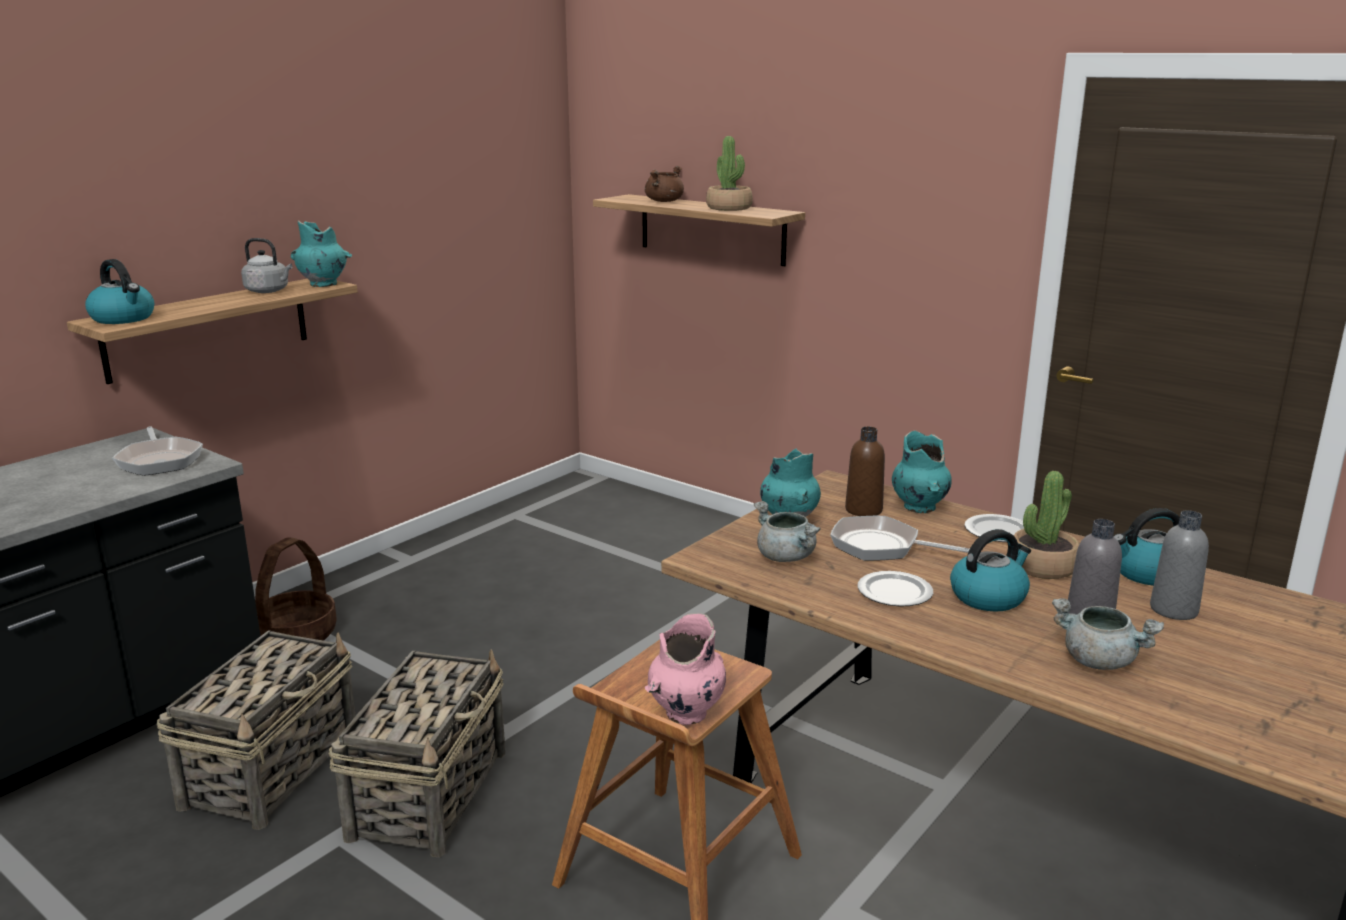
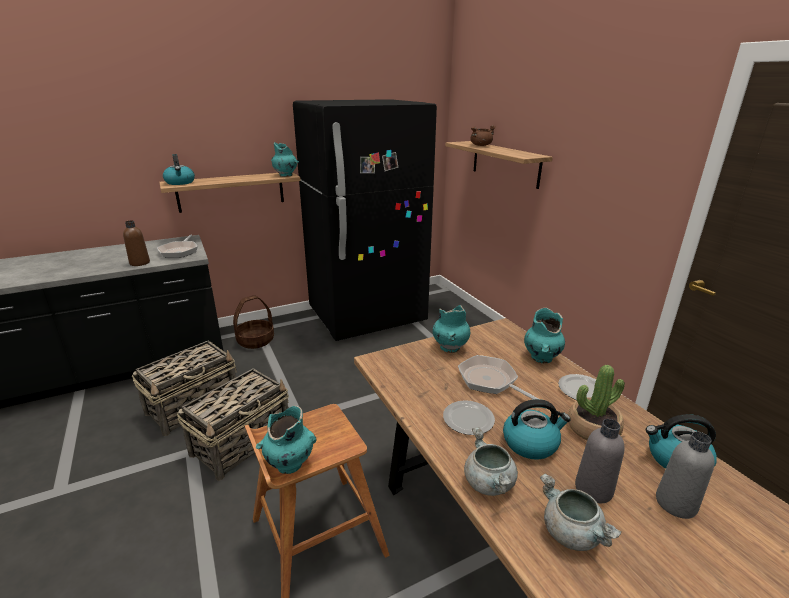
camera: 25 degrees right, 5 degrees up
grey kettle [241,238,292,293] -> none
pink vase [645,613,726,725] -> turquoise vase [256,405,317,474]
potted plant [706,136,753,211] -> none
grey cooking pot [754,501,821,562] -> grey cooking pot moved to [464,427,518,496]
brown bottle [845,426,885,516] -> brown bottle moved to [123,220,150,266]
none -> black fridge [293,99,437,341]

